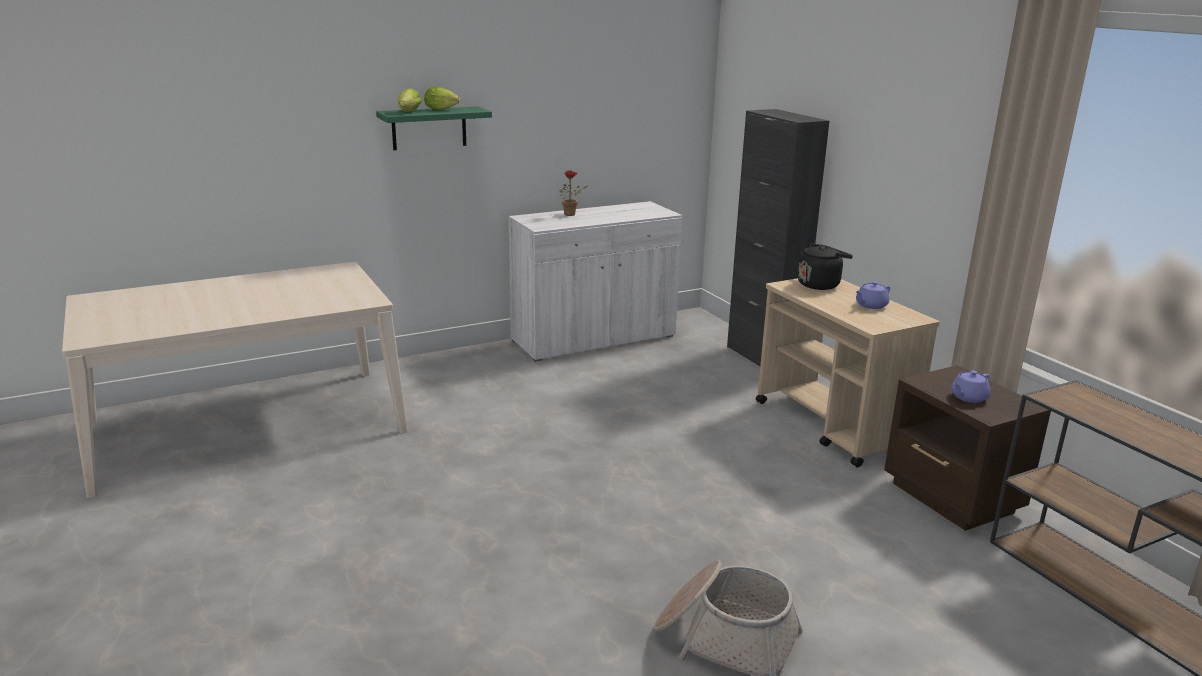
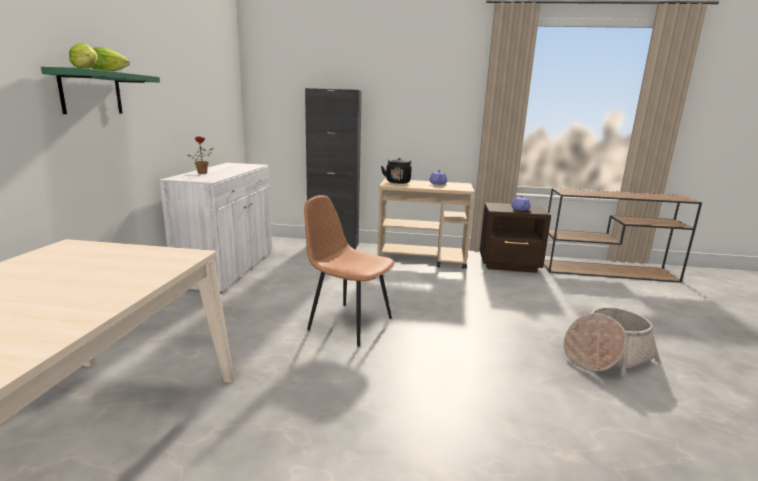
camera: 55 degrees left, 5 degrees down
none -> brown chair [304,195,395,347]

